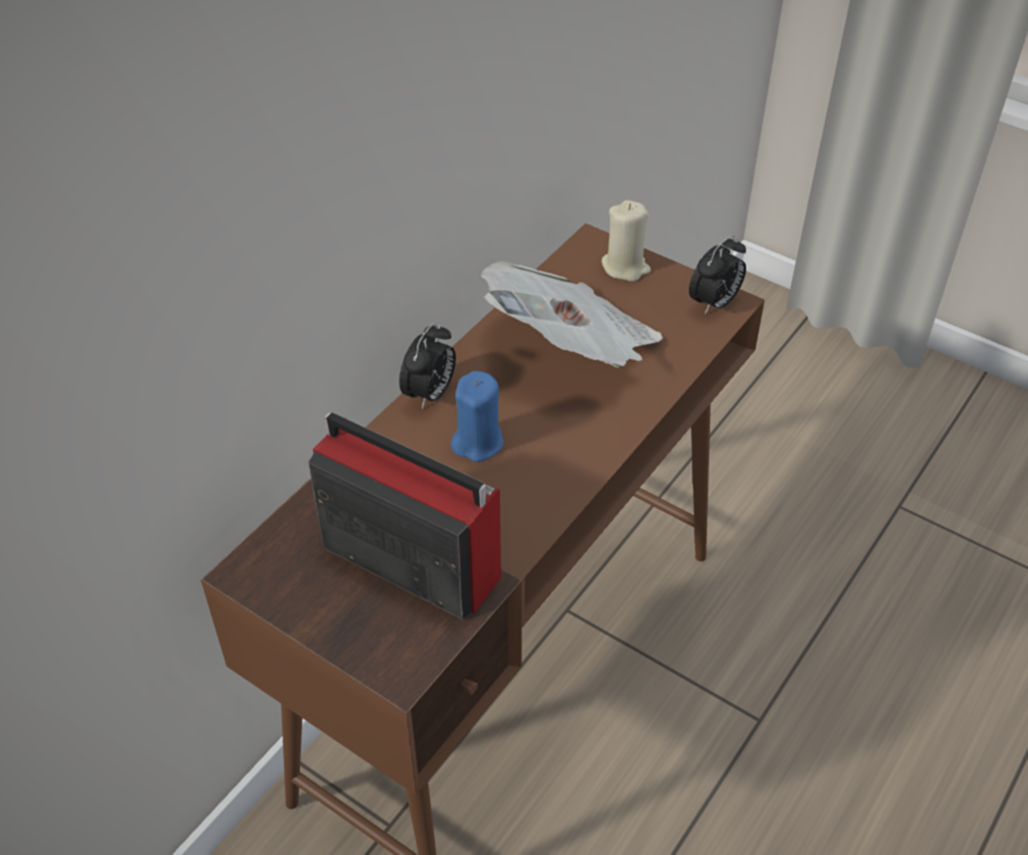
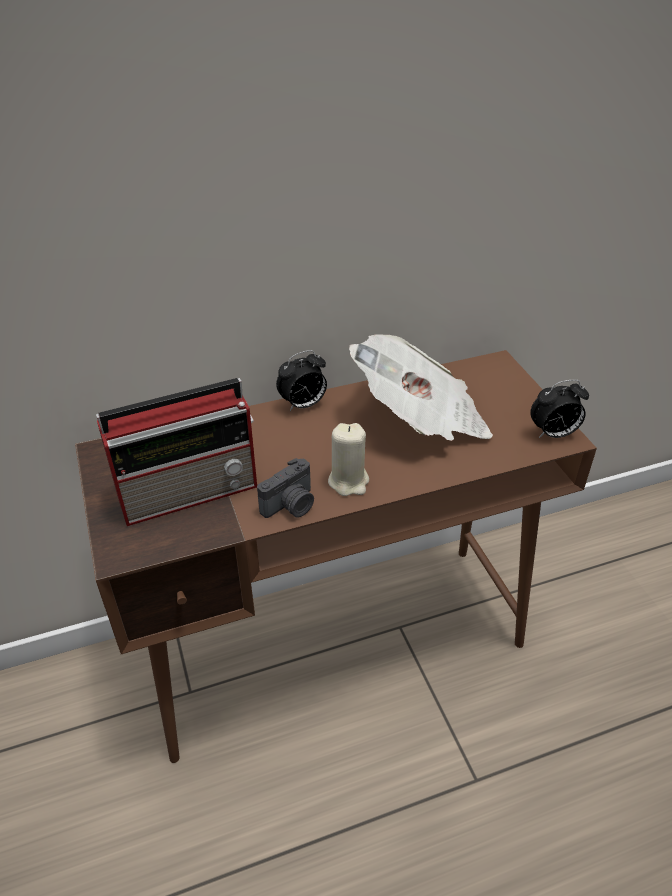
camera: 35 degrees right, 5 degrees down
radio [308,412,501,620] -> radio turned 90 degrees clockwise [96,378,257,526]
blue candle [451,371,504,462] -> none
beige candle [602,200,651,281] -> beige candle moved to [328,423,369,496]
none -> camera [257,458,314,518]

